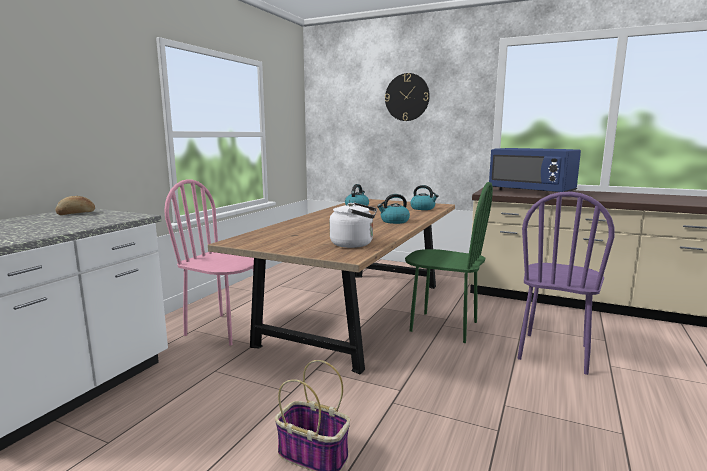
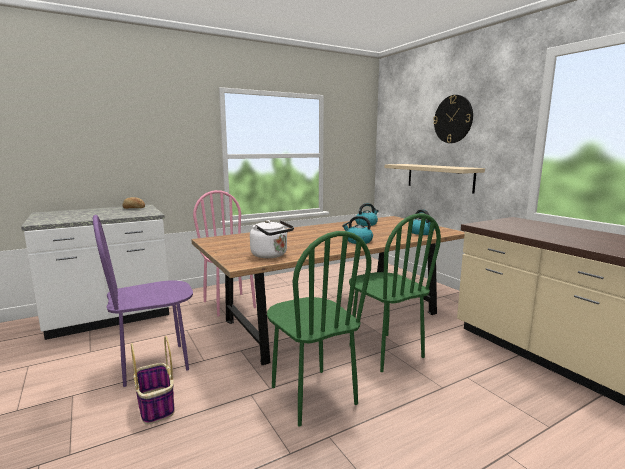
camera: 35 degrees right, 0 degrees up
blue microwave [489,148,581,192] -> none
purple chair [518,192,615,375] -> purple chair moved to [93,215,193,387]
none -> green chair [267,231,371,426]
none -> beige shelf [385,164,485,193]

